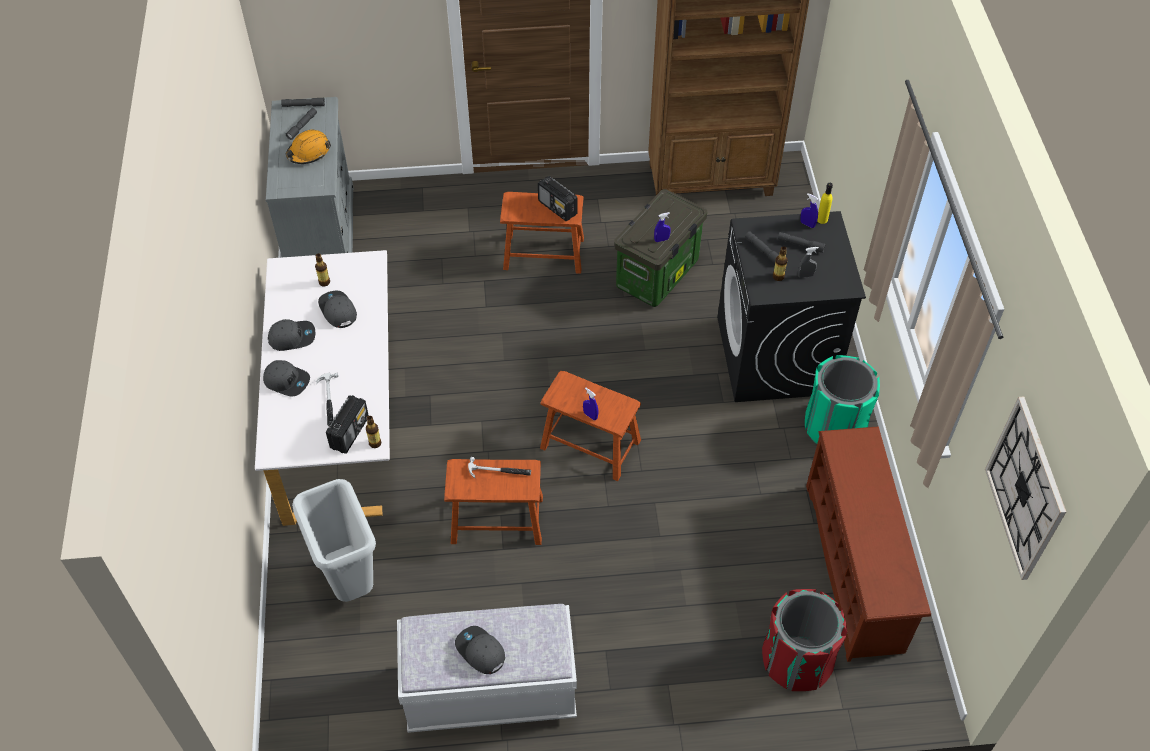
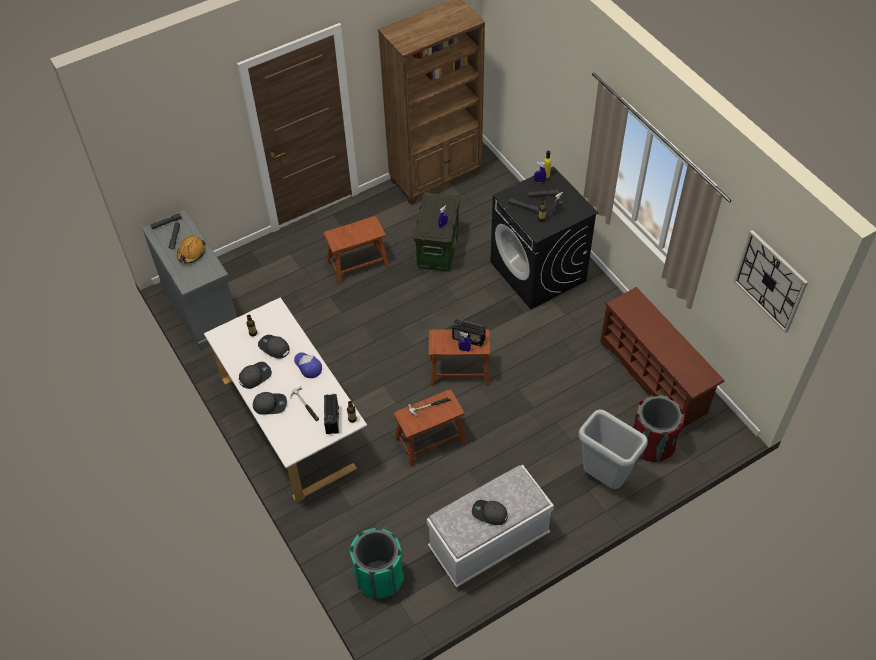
camera: 25 degrees left, 0 degrees up
grey trash can [292,479,376,602] -> grey trash can moved to [579,409,648,489]
radio [538,176,577,221] -> radio moved to [452,319,486,347]
green trash can [805,355,880,444] -> green trash can moved to [350,528,404,599]
none -> cap [294,352,322,378]

